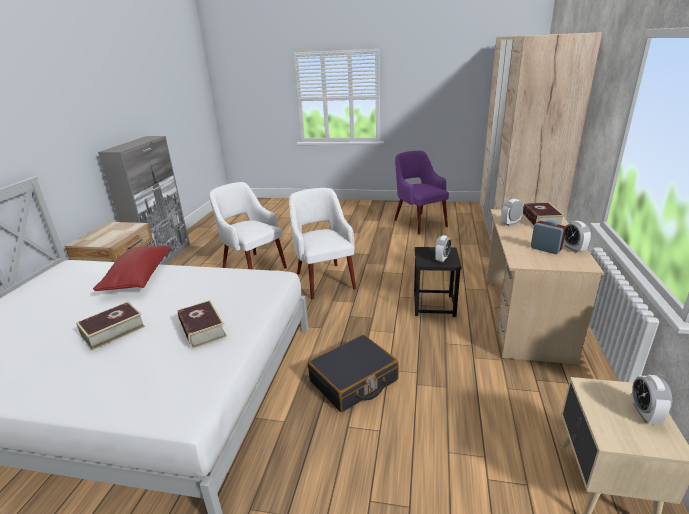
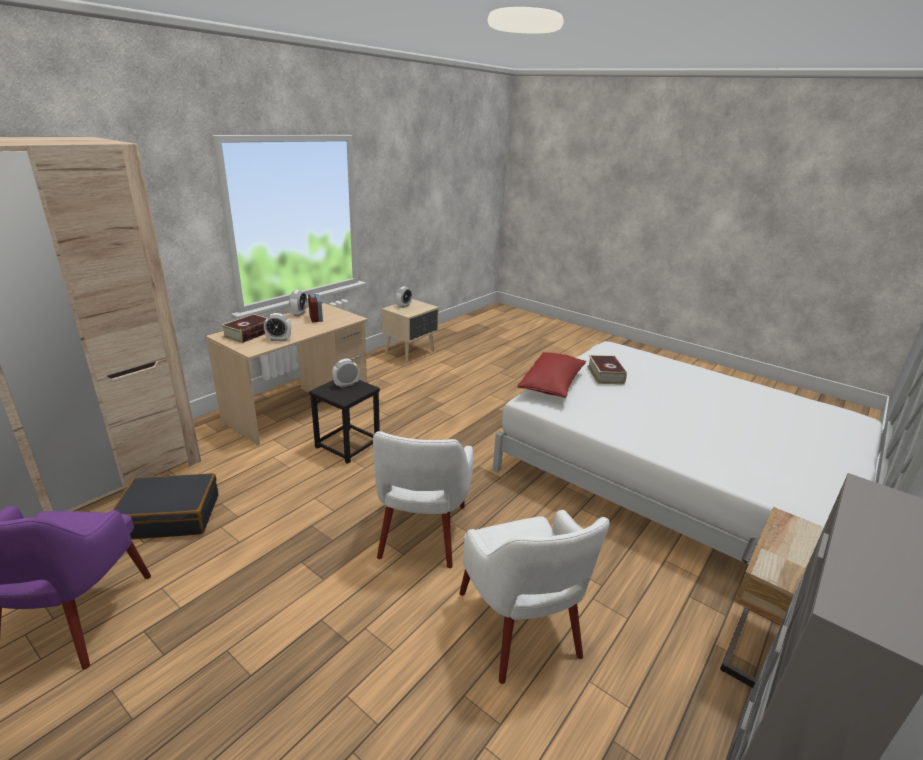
camera: 155 degrees left, 0 degrees up
book [76,302,145,350] -> none
red pillow [93,245,171,291] -> red pillow moved to [517,352,586,398]
black suitcase [308,335,399,412] -> black suitcase moved to [113,473,219,540]

